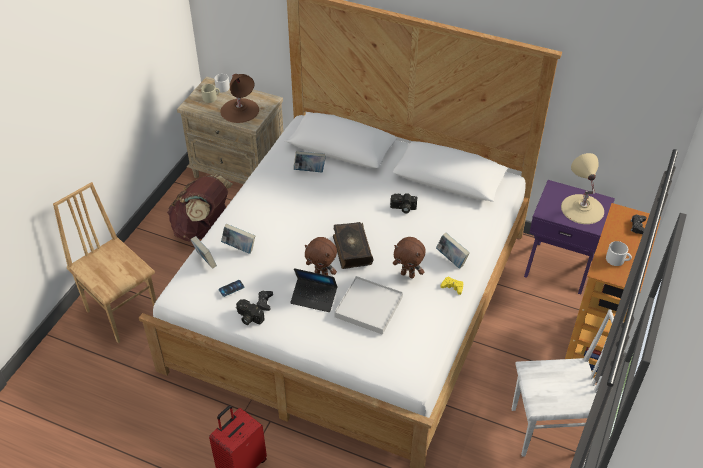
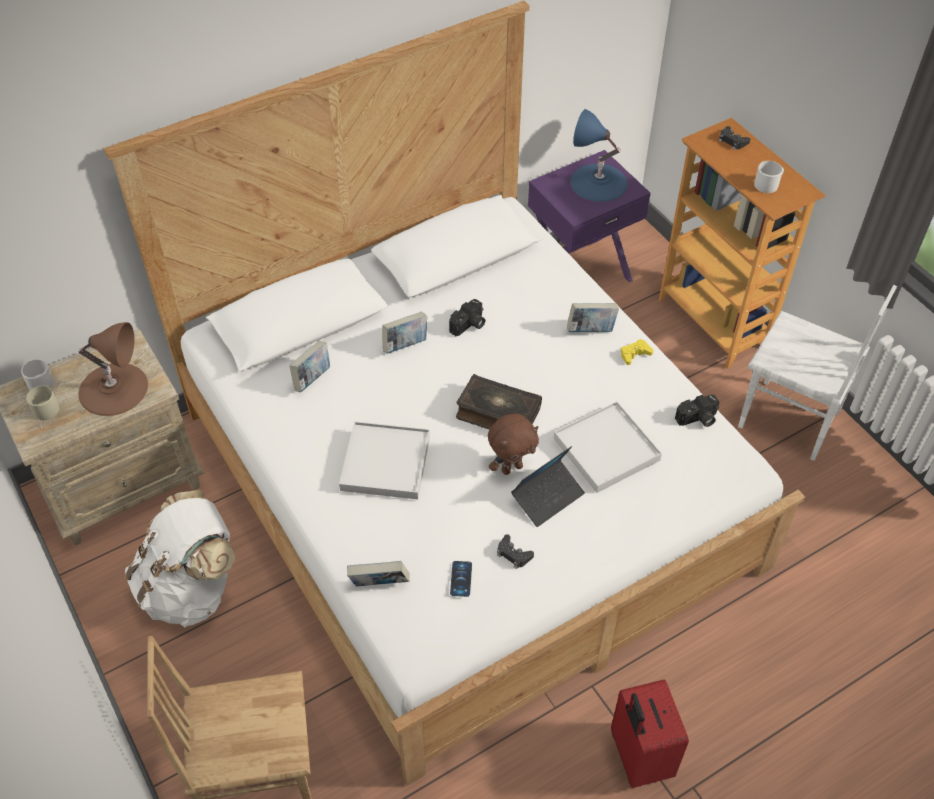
camera: 55 degrees left, 5 degrees up
brown backpack [167,174,232,242] -> white backpack [125,490,235,627]
book [221,224,255,254] -> book moved to [382,312,427,354]
camera [236,299,265,325] -> camera moved to [675,395,719,427]
brown plush toy [393,237,426,278] -> none
white chair [512,310,625,457] -> white chair turned 90 degrees clockwise [738,285,897,461]
beige table lamp [561,153,604,224] -> blue table lamp [570,109,628,202]
none -> white tray [339,421,430,499]

